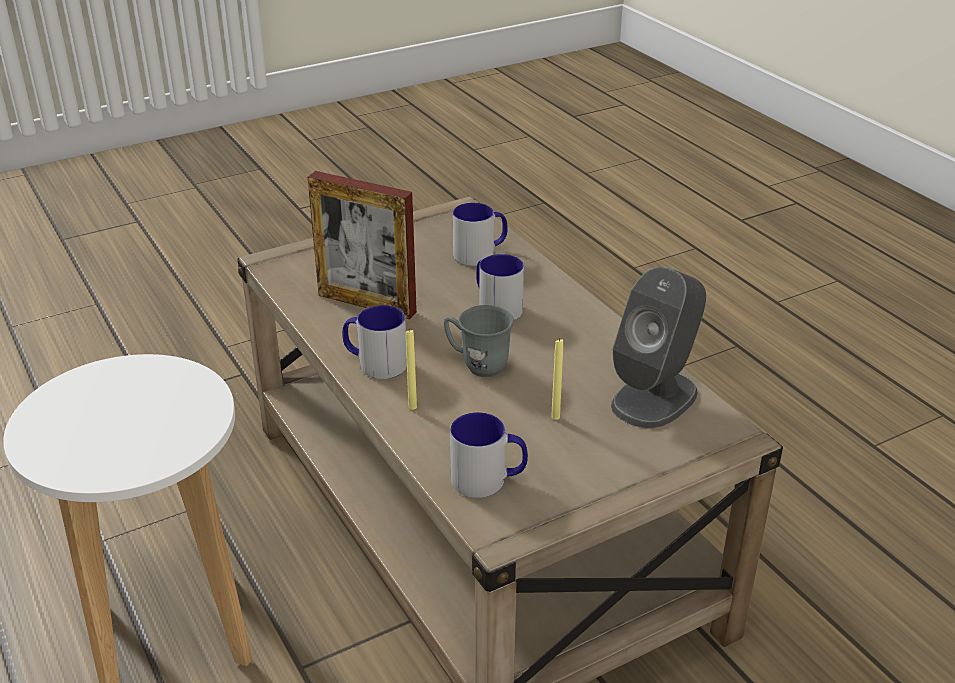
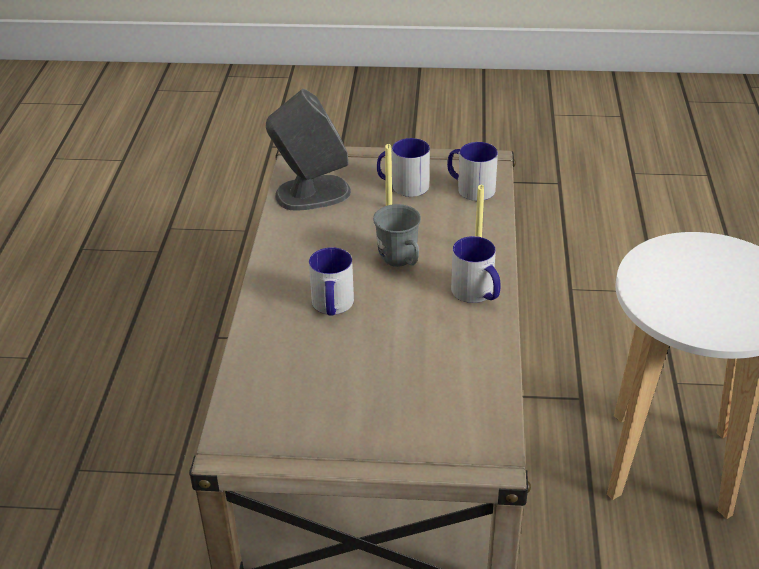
camera: 145 degrees left, 5 degrees up
picture frame [308,171,417,319] -> none
mug [453,203,508,266] -> mug moved to [377,138,430,197]

